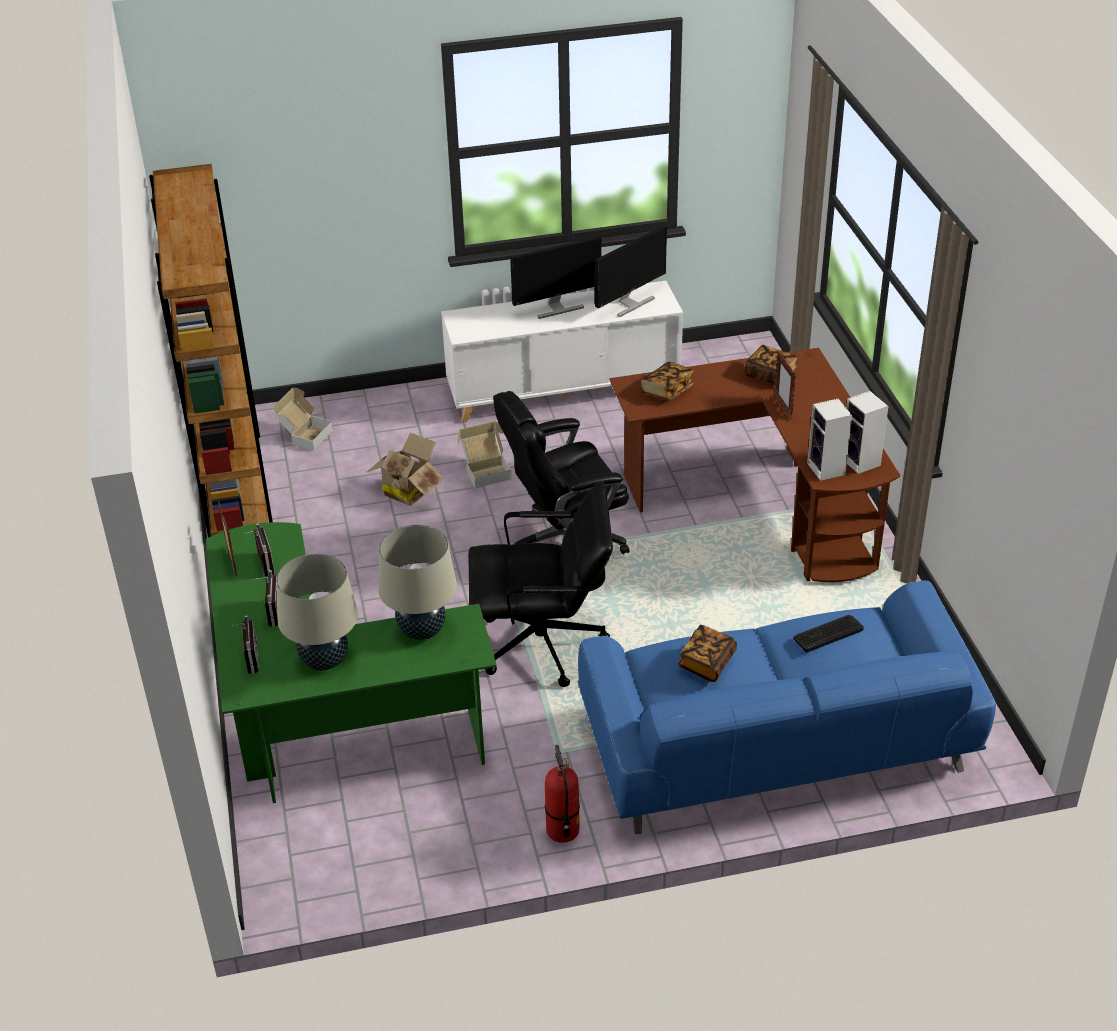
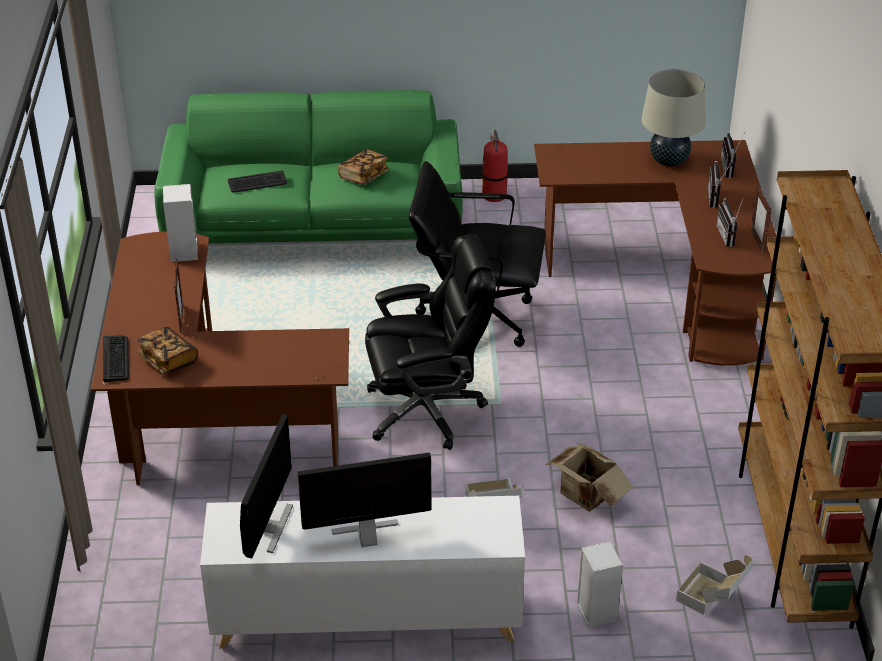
camera: 170 degrees left, 0 degrees up
green desk [206,522,497,803] -> brown desk [534,140,777,366]
beige table lamp [378,525,457,640] -> none
blue sofa [578,580,996,834] -> green sofa [154,90,463,255]
monitor [594,225,667,317] -> monitor turned 135 degrees clockwise [240,414,293,558]
book [641,362,694,400] -> none
speaker [846,391,888,474] -> speaker moved to [577,541,623,628]
none -> keyboard [103,335,129,382]

